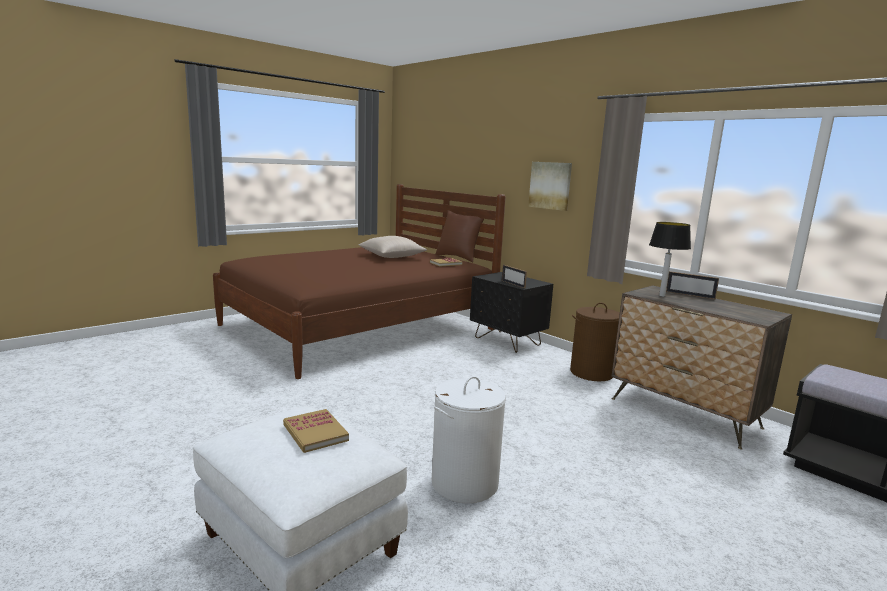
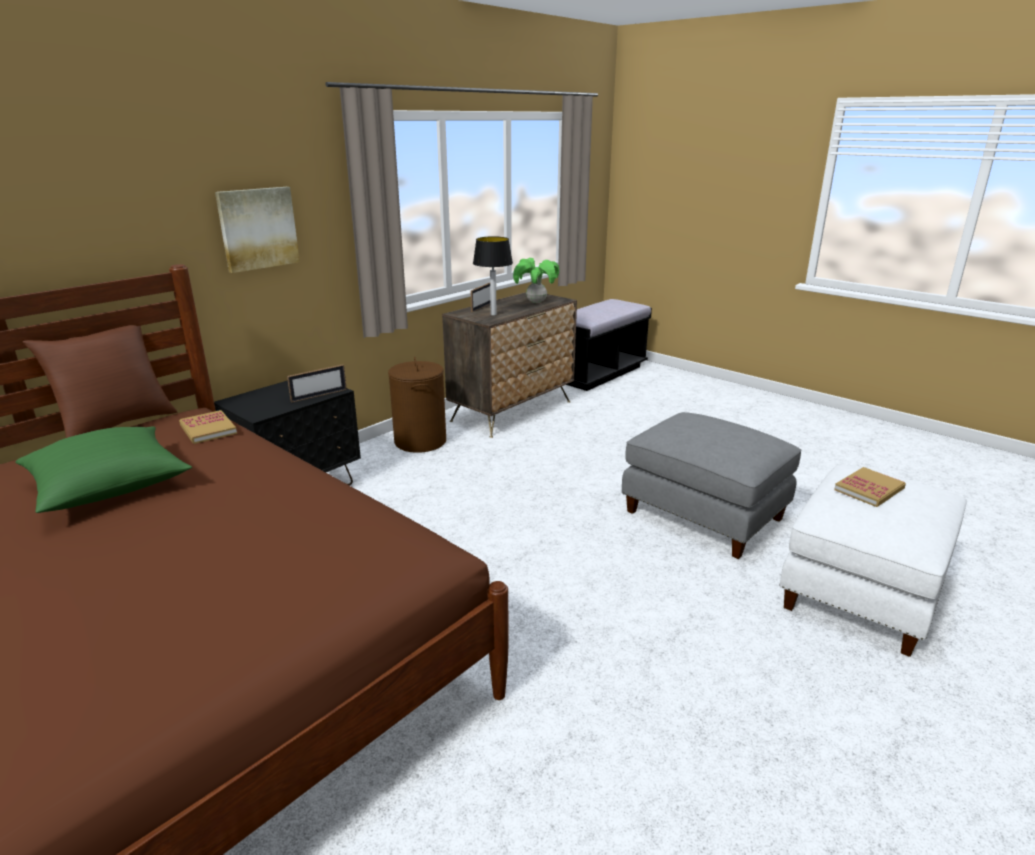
camera: 95 degrees left, 10 degrees up
beige pillow [359,236,427,258] -> green pillow [15,426,192,513]
white laundry basket [432,376,506,503] -> grey ottoman [622,412,801,559]
none -> potted plant [513,258,559,303]

